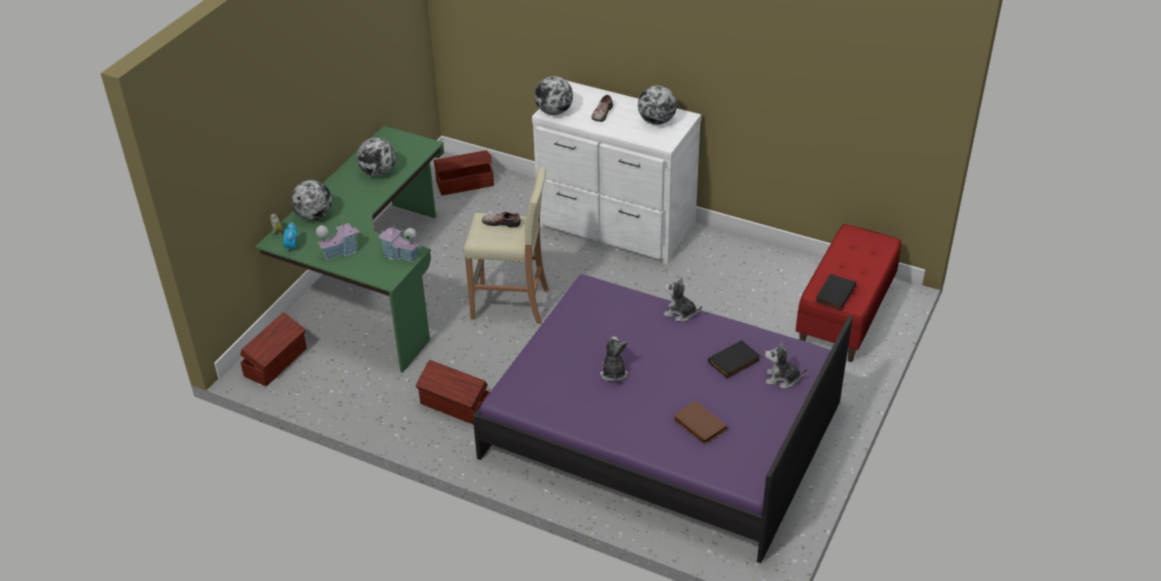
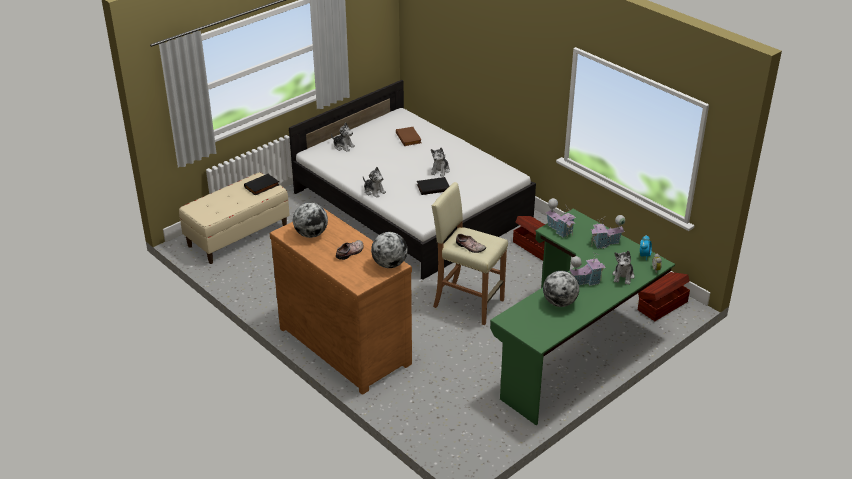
camera: 160 degrees left, 5 degrees down
globe [291,180,332,221] -> plush toy [612,251,635,285]
brown storage box [434,150,494,196] -> none
purple bed [473,274,853,563] -> white bed [289,80,536,280]
white dresser [532,81,701,264] -> brown dresser [270,207,412,395]
black book [708,340,761,379] -> black book moved to [417,177,449,195]
red bench [796,224,901,362] -> beige bench [179,172,290,264]
none -> toy house [569,252,605,286]

